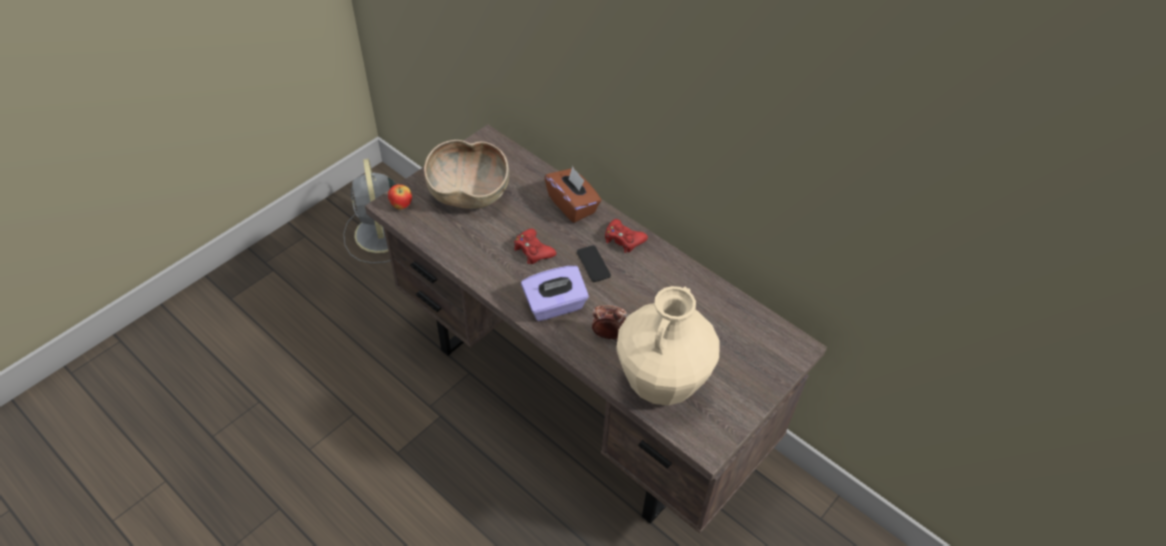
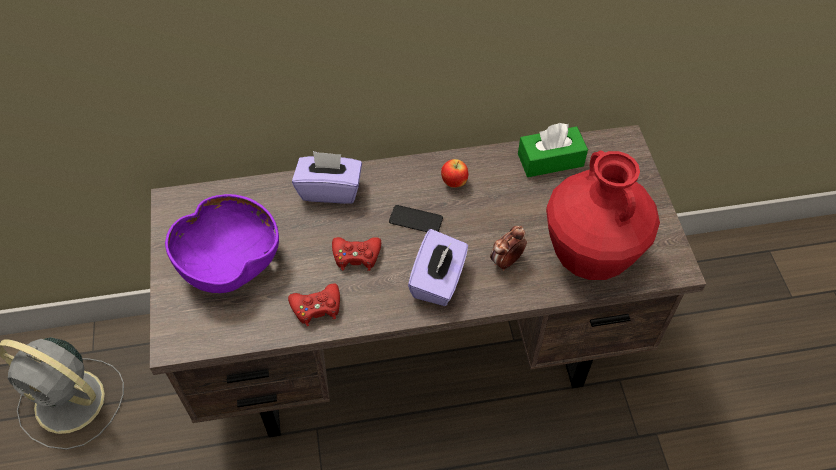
camera: 50 degrees left, 5 degrees up
apple [388,184,412,209] -> apple moved to [441,159,468,188]
brown bowl [424,140,509,209] -> purple bowl [165,194,279,293]
brown tissue box [544,166,601,223] -> purple tissue box [292,151,362,204]
red game controller [605,219,648,253] -> red game controller moved to [288,283,340,327]
beige vase [616,286,720,405] -> red vase [546,150,660,280]
none -> green tissue box [518,123,588,177]

